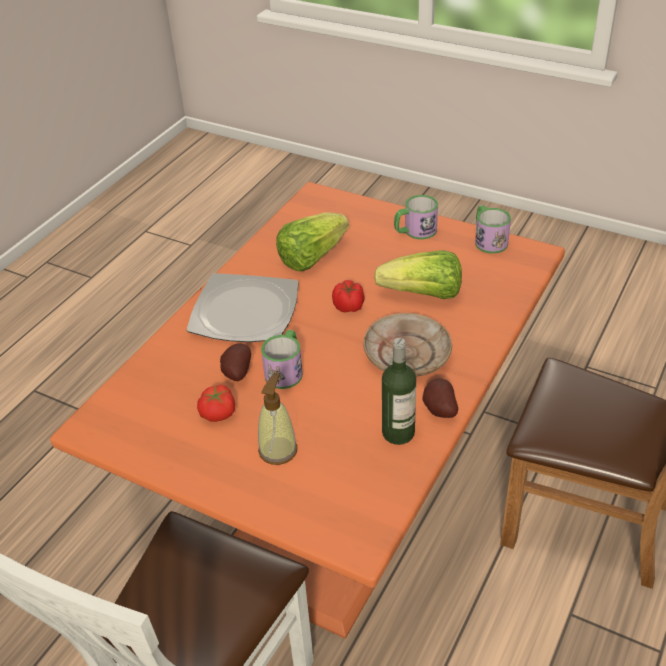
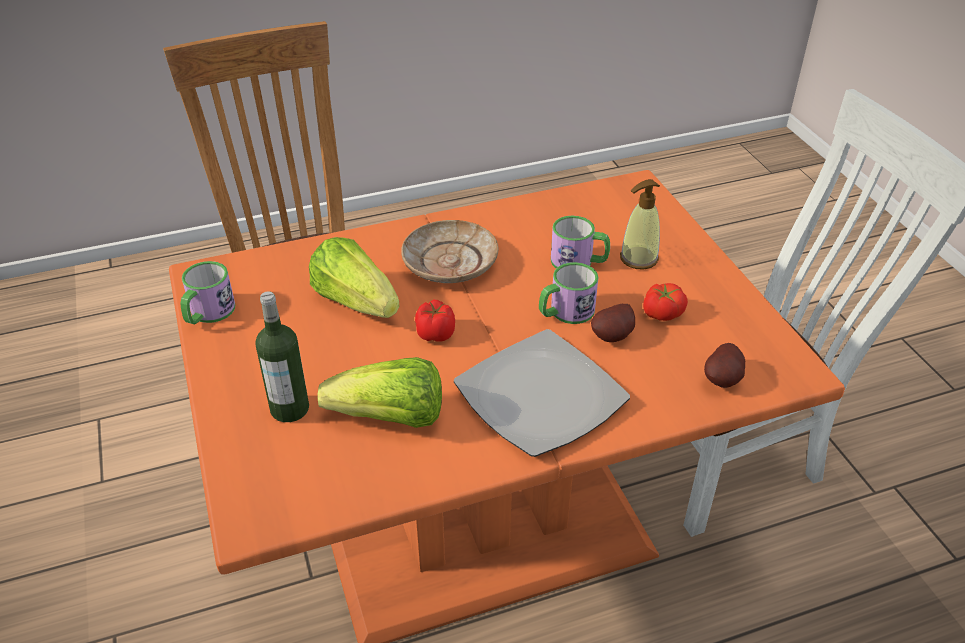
camera: 140 degrees left, 0 degrees up
bottle [382,338,416,445] -> bottle moved to [255,291,309,422]
mug [394,195,438,239] -> mug moved to [551,215,610,268]
potato [423,378,458,418] -> potato moved to [704,343,745,388]

